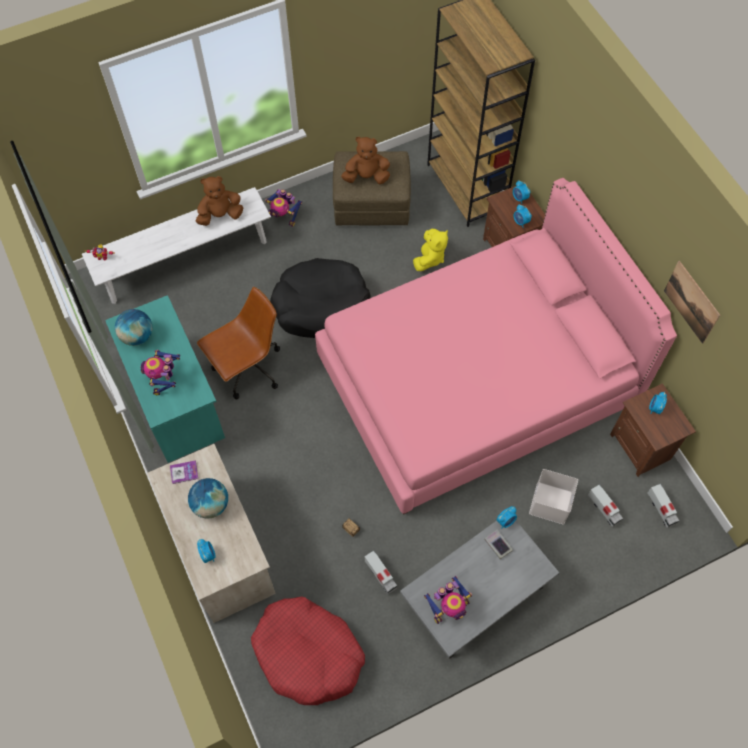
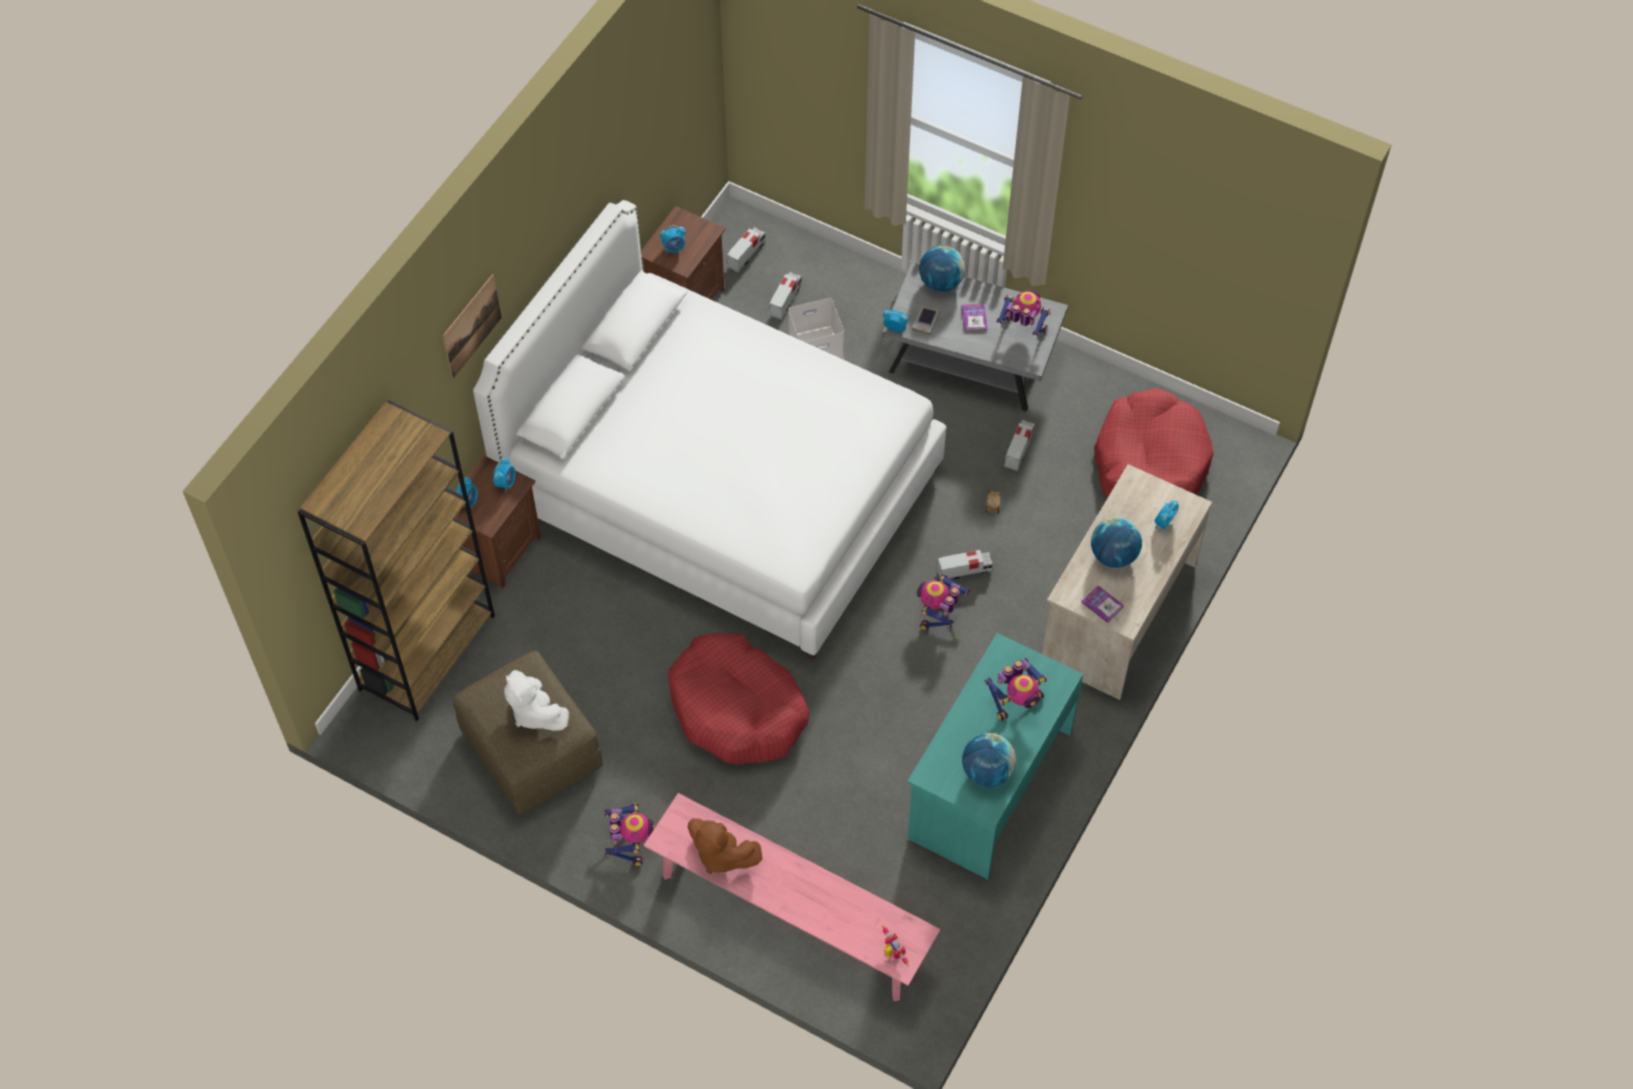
camera: 125 degrees left, 5 degrees down
white bench [82,187,271,304] -> pink bench [644,793,941,1001]
brown office chair [197,287,280,399] -> none
black dog bed [270,258,371,338] -> red dog bed [668,633,809,764]
pink bed [315,178,677,515] -> white bed [473,200,946,660]
brown plush toy [341,137,390,184] -> white plush toy [504,670,569,731]
yellow plush toy [413,229,448,271] -> none
picture [664,261,720,344] -> picture moved to [443,274,502,379]
none -> toy robot [917,574,970,630]
none -> globe [919,245,965,292]
none -> toy truck [937,550,993,580]
none -> book [961,303,988,331]

